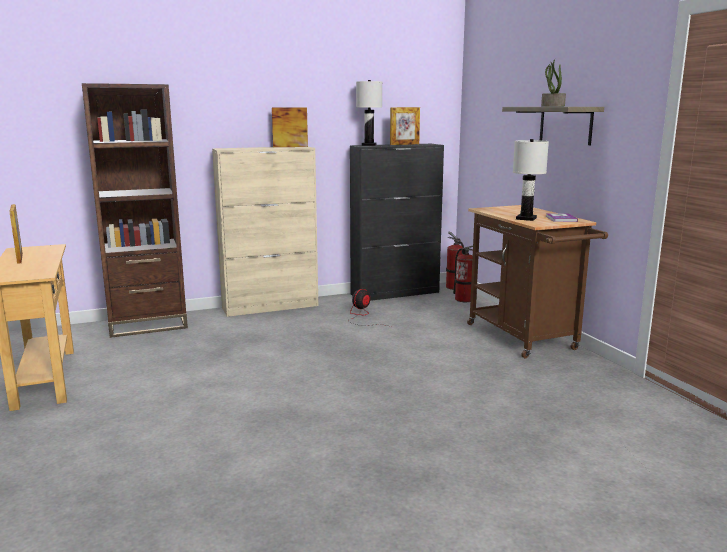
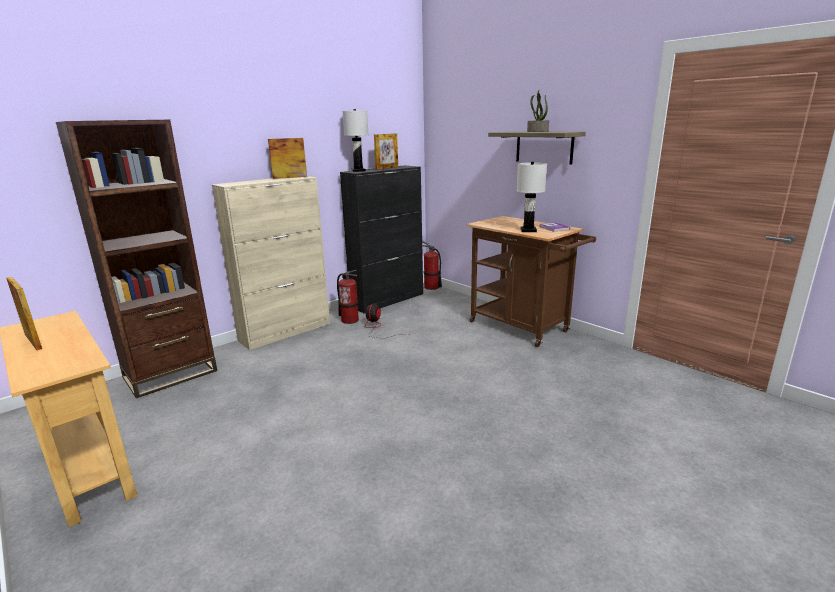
camera: 20 degrees left, 5 degrees up
fire extinguisher [453,246,473,302] -> fire extinguisher moved to [337,270,359,324]

